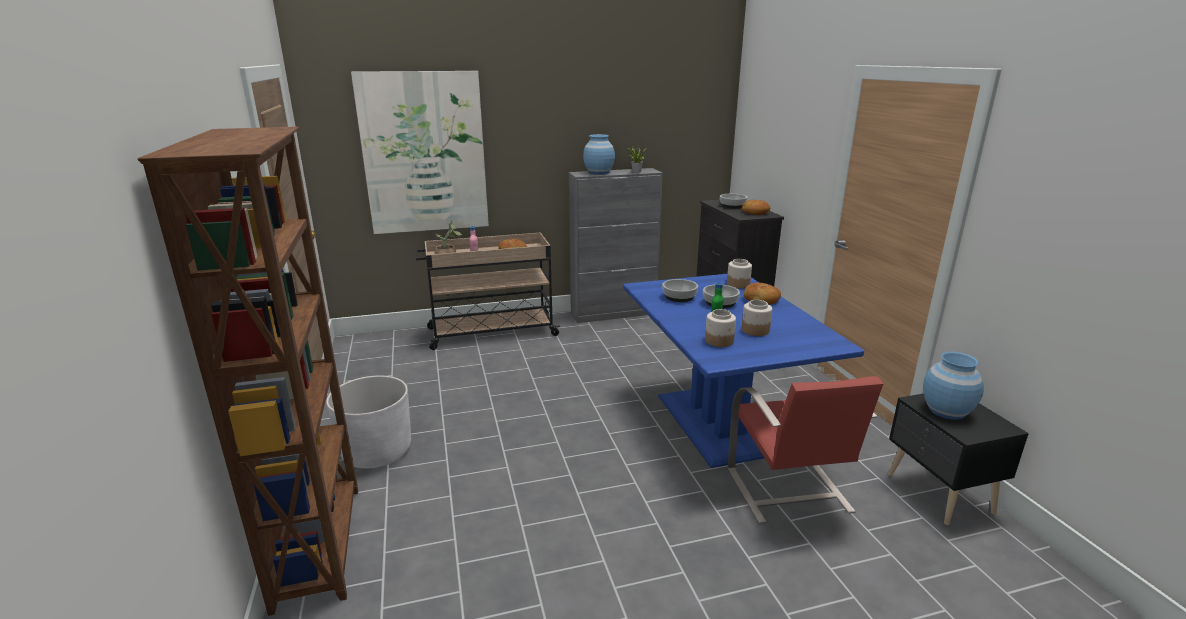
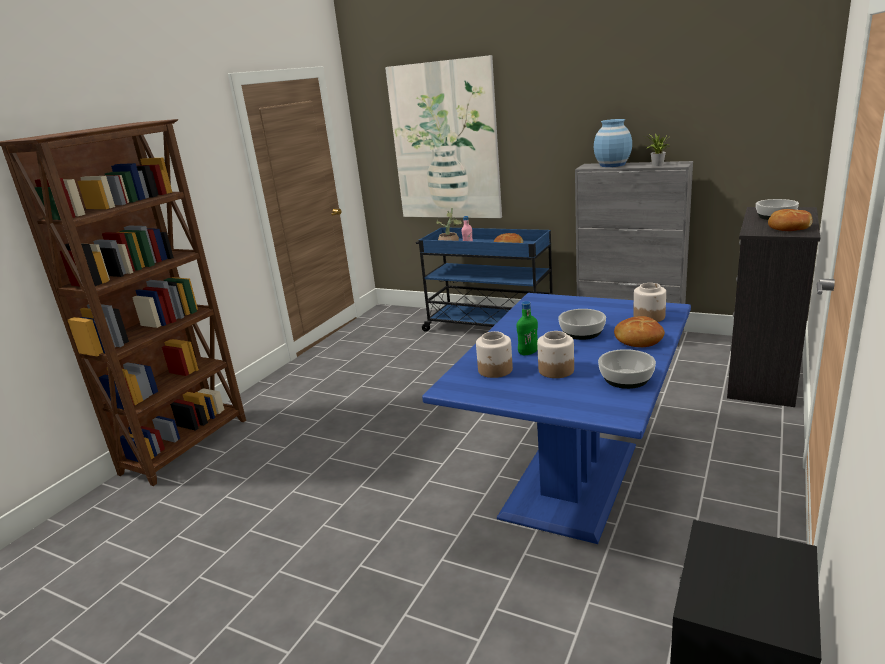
camera: 45 degrees right, 0 degrees up
white planter [326,375,411,469] -> none
beige cart [415,232,560,350] -> blue cart [416,227,553,332]
bowl [662,279,698,302] -> bowl moved to [598,349,656,389]
red chair [728,376,883,524] -> none
blue vase [923,352,984,420] -> none

